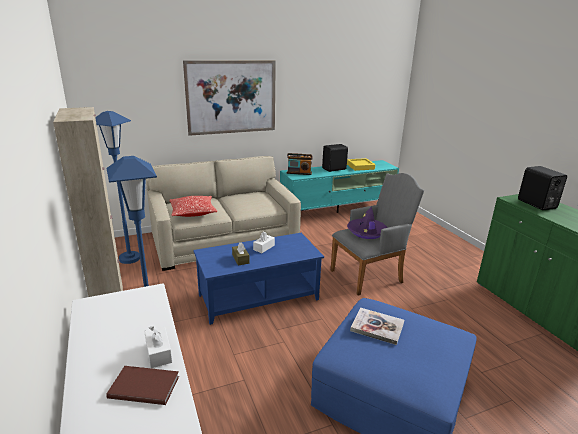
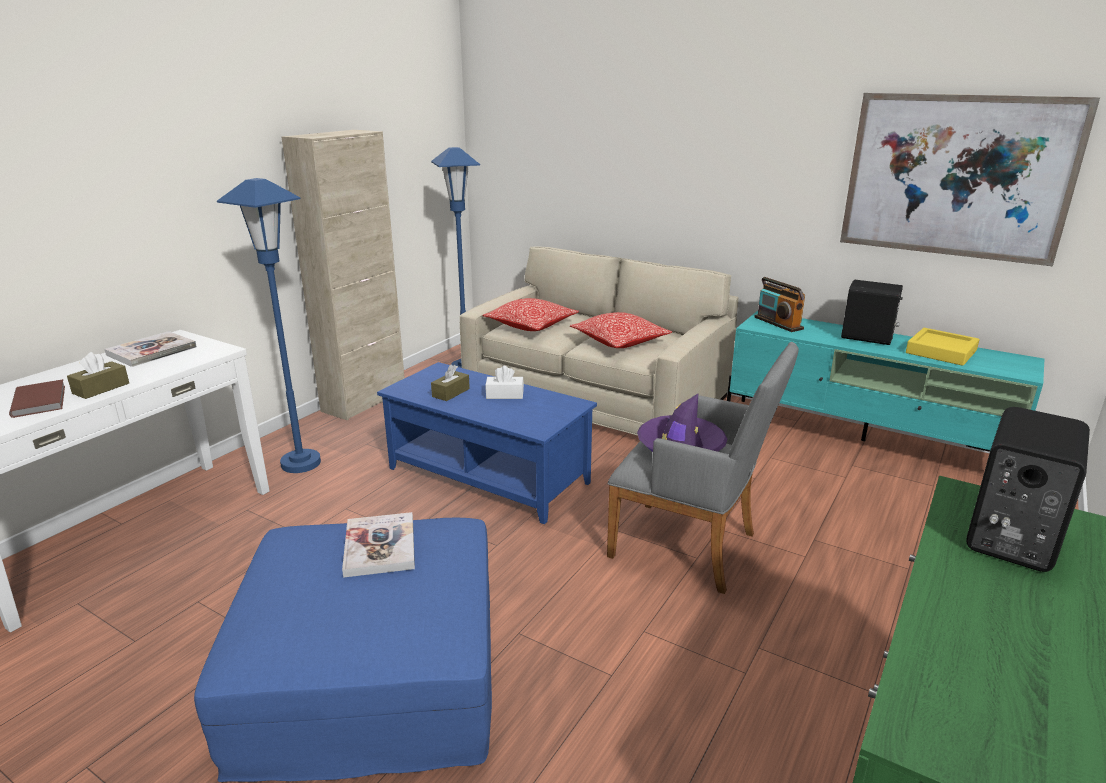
camera: 55 degrees right, 0 degrees up
white tissue box [144,326,172,368] -> brown tissue box [67,352,129,399]
picture [183,60,276,136] -> picture moved to [840,93,1100,266]
none -> book [105,331,197,367]
none -> pillow [570,312,672,348]

